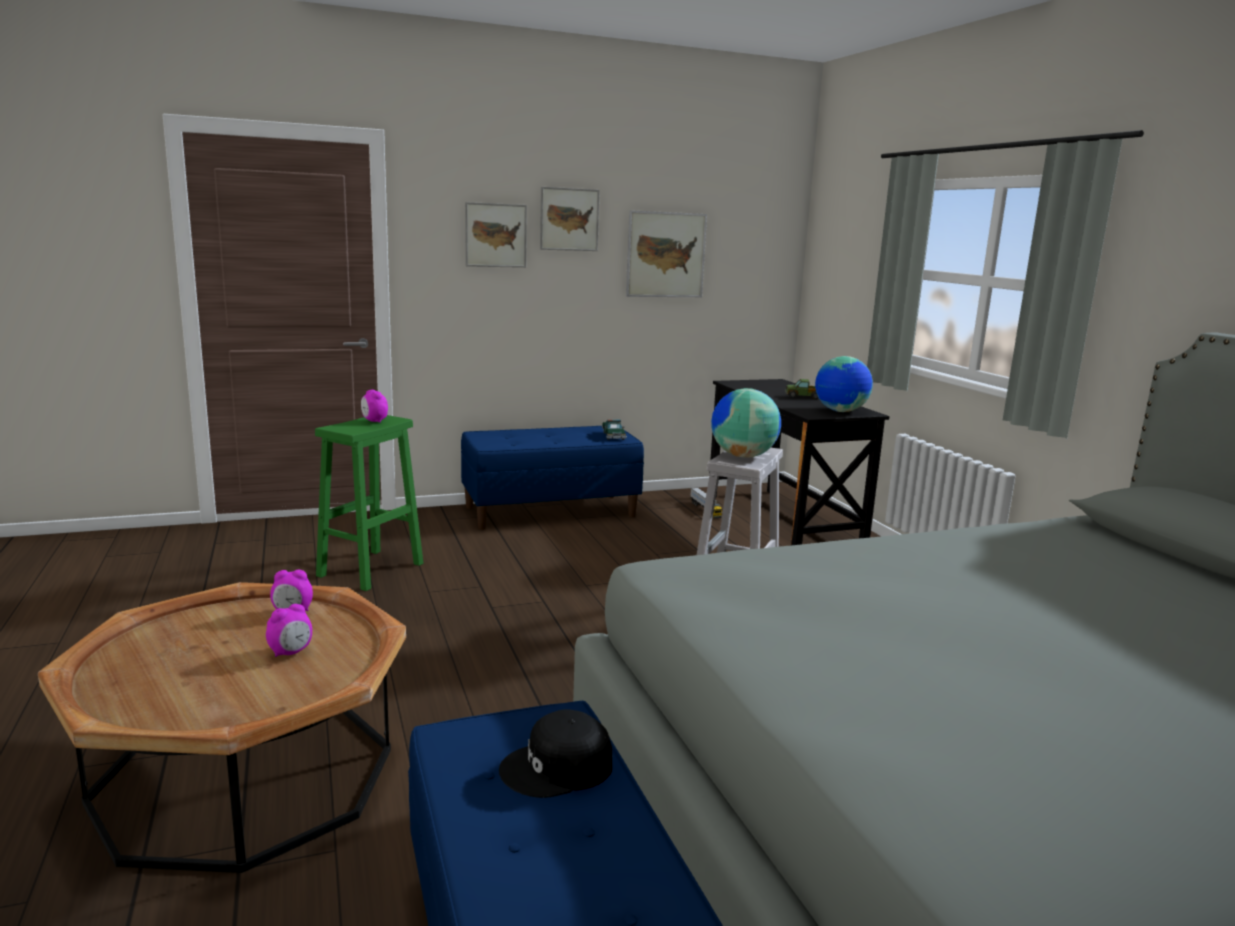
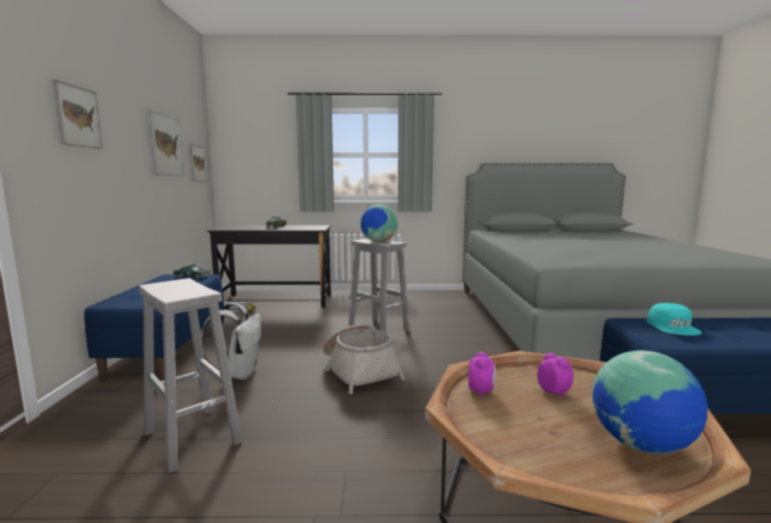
camera: 70 degrees left, 5 degrees down
green stool [315,415,423,591] -> white stool [139,278,242,473]
alarm clock [361,390,388,423] -> none
black cap [499,709,612,798] -> turquoise cap [647,303,702,336]
picture [540,187,600,251] -> picture moved to [189,144,208,182]
globe [815,356,873,412] -> globe moved to [592,350,708,454]
none -> white backpack [202,303,261,380]
none -> basket [323,324,405,394]

